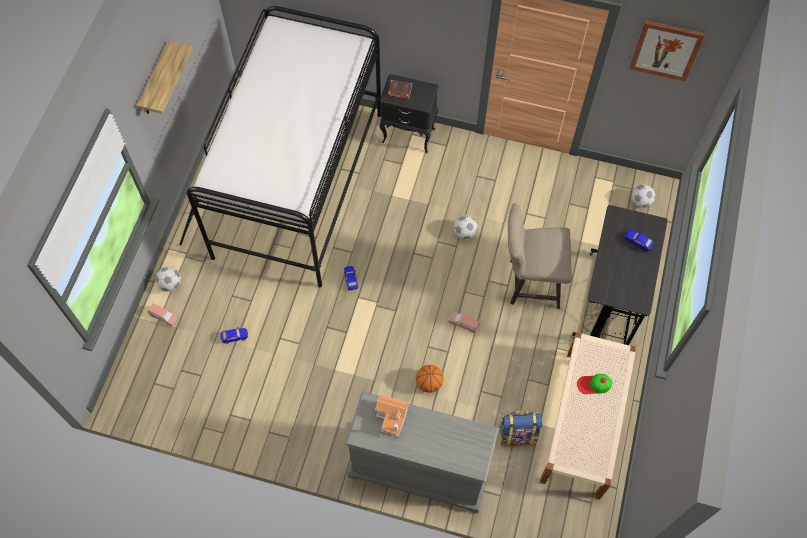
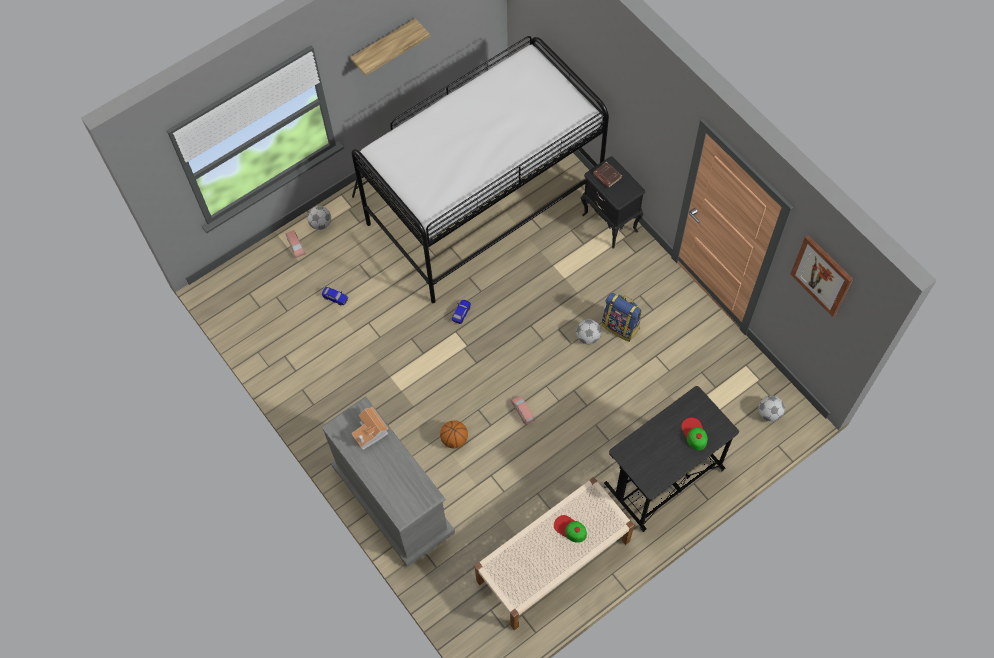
camera: 40 degrees right, 0 degrees up
backpack [499,411,543,447] -> backpack moved to [602,293,642,342]
beige stool [508,203,572,309] -> none
toy car [624,229,654,252] -> cap [681,418,708,450]

